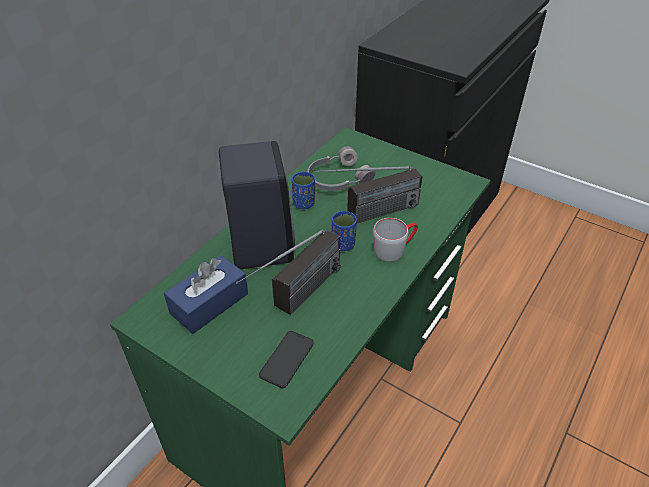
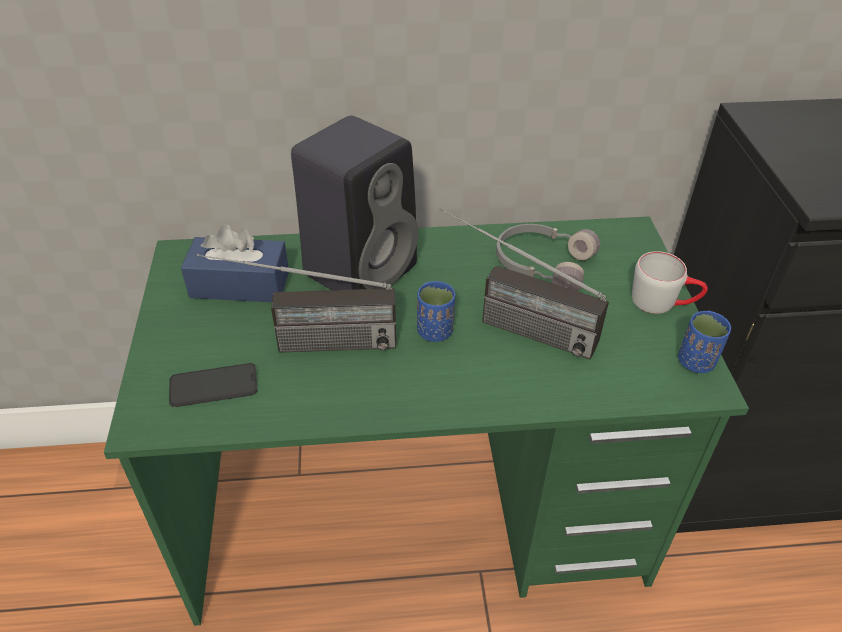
camera: 50 degrees right, 0 degrees up
blue cup [292,172,315,209] -> blue cup moved to [678,311,731,373]
grey mug [373,218,418,262] -> grey mug moved to [632,251,708,314]

